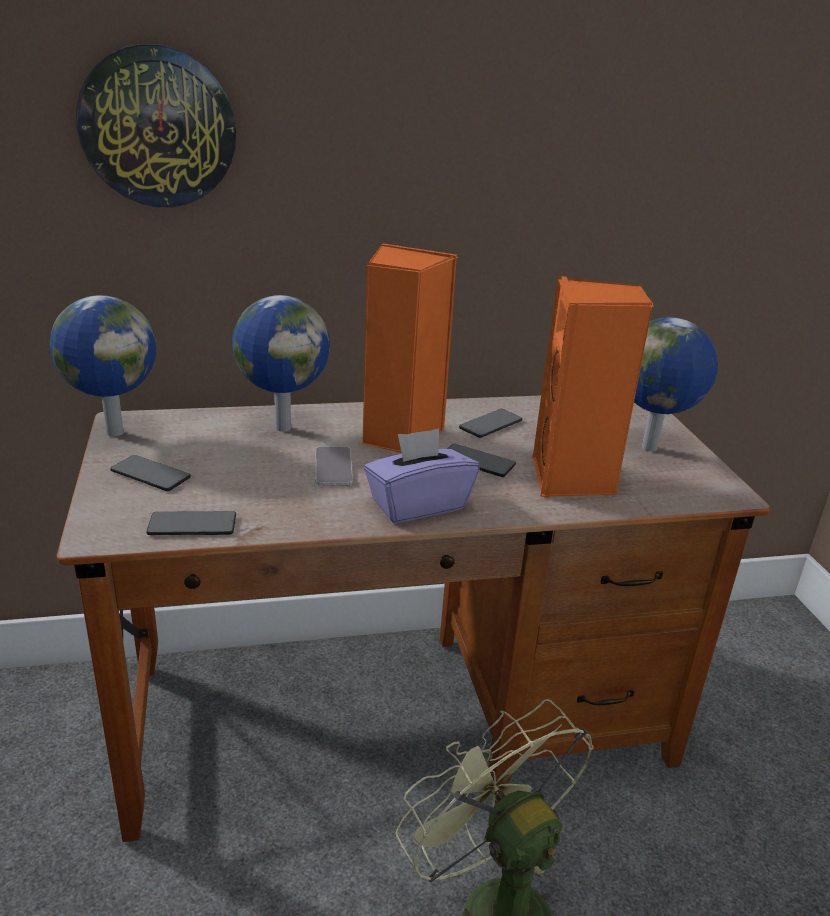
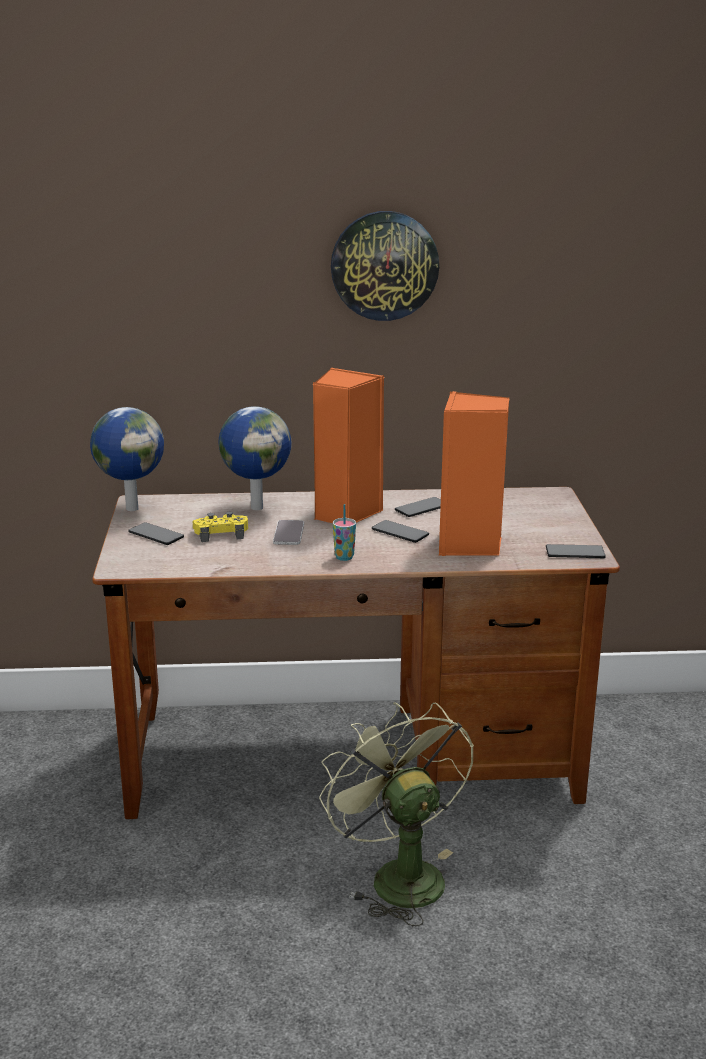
camera: 10 degrees right, 5 degrees down
wall clock [76,44,236,207] -> wall clock moved to [331,211,439,321]
phone [146,511,236,535] -> phone moved to [546,544,606,558]
purple tissue box [364,428,480,523] -> cup [333,504,356,561]
globe [634,317,718,451] -> none
none -> yellow game controller [193,512,248,542]

